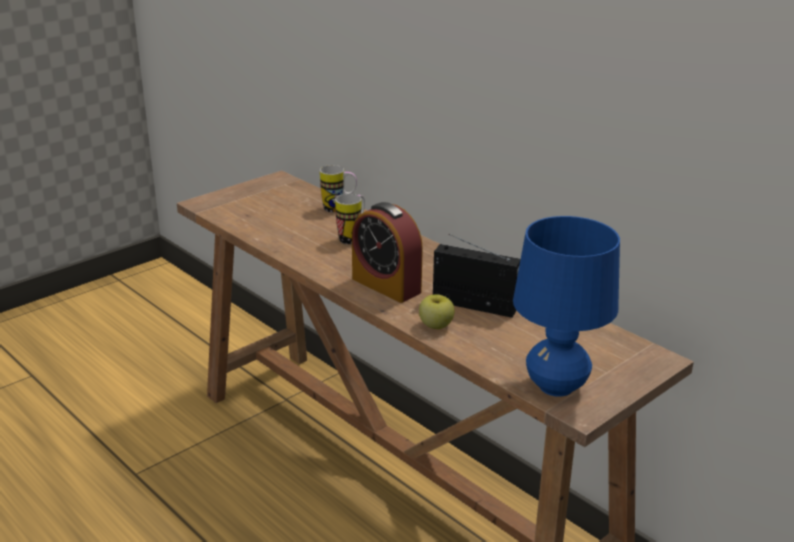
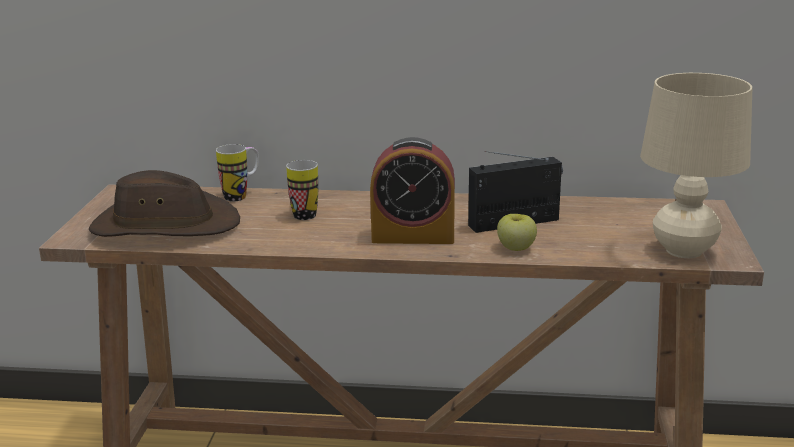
camera: 40 degrees left, 5 degrees down
blue table lamp [513,216,620,397] -> beige table lamp [640,73,752,258]
none -> brown hat [88,170,240,237]

